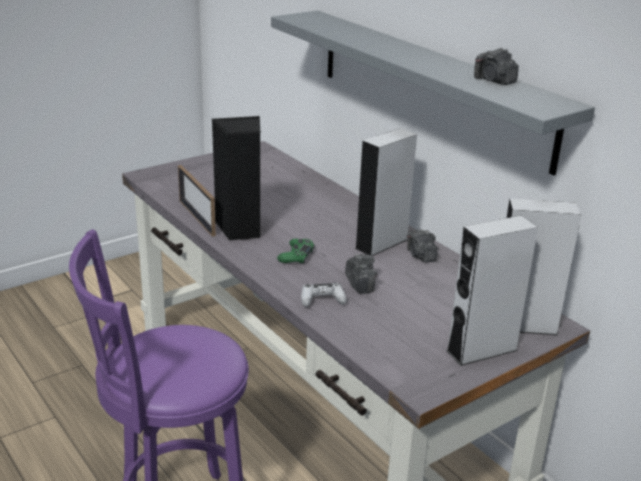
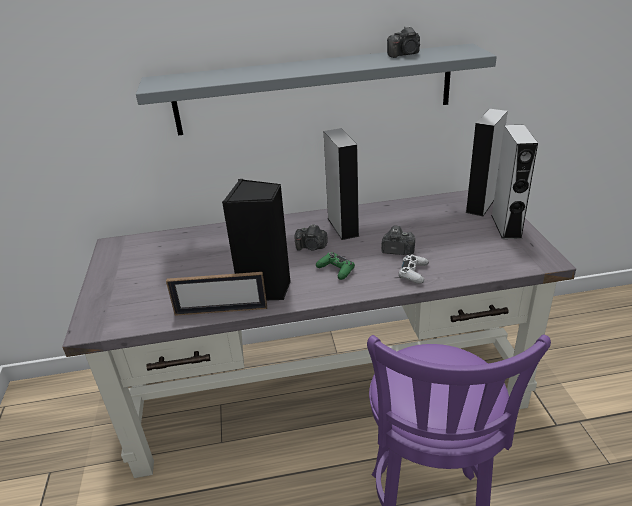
camera: 60 degrees left, 5 degrees up
camera [407,229,438,263] -> camera moved to [295,224,328,251]

